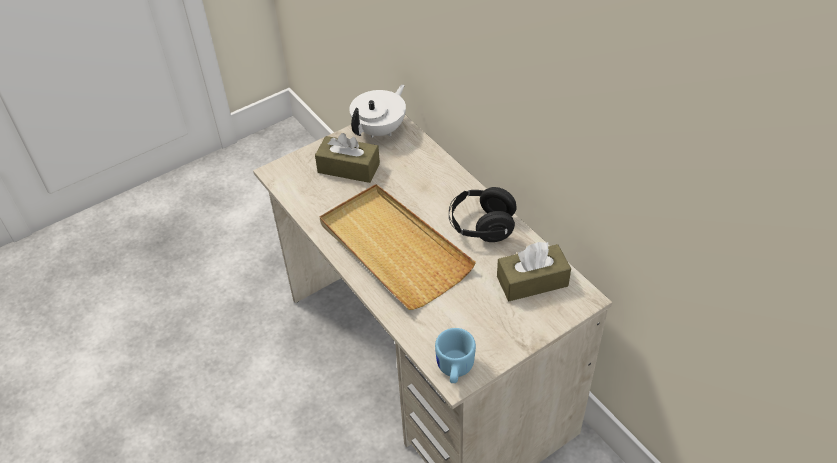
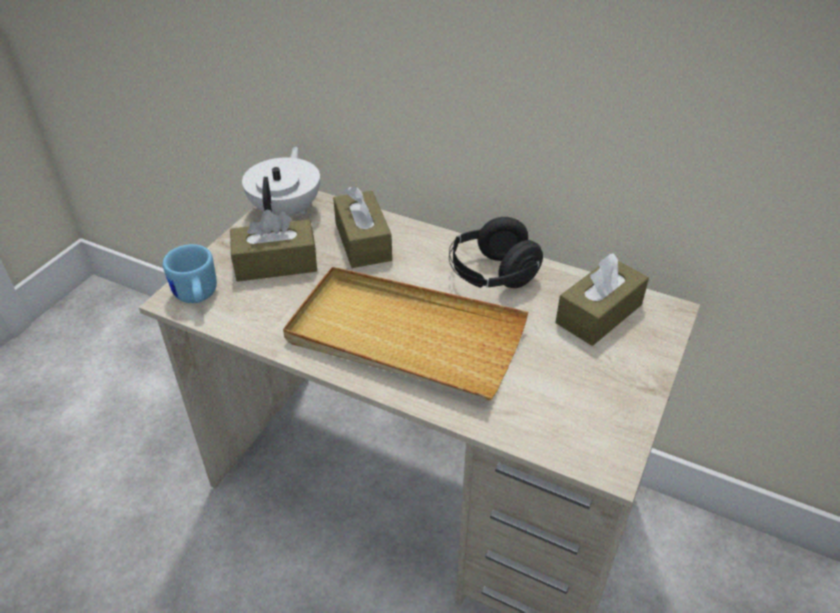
camera: 30 degrees left, 5 degrees down
blue mug [435,328,476,383] -> blue mug moved to [163,244,217,303]
none -> brown tissue box [333,186,392,268]

